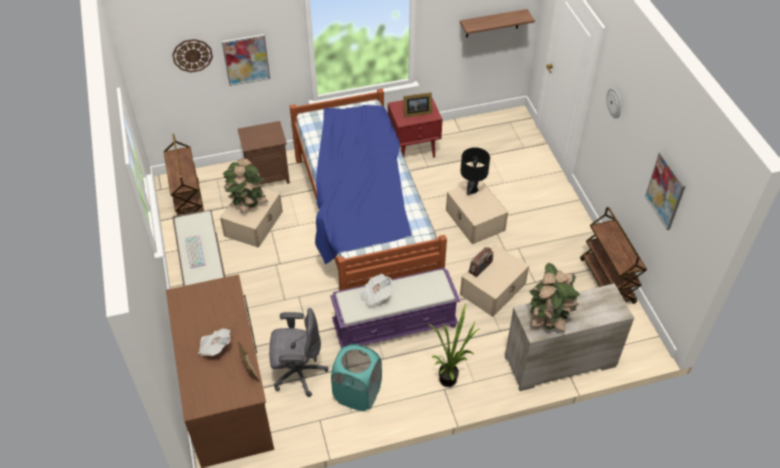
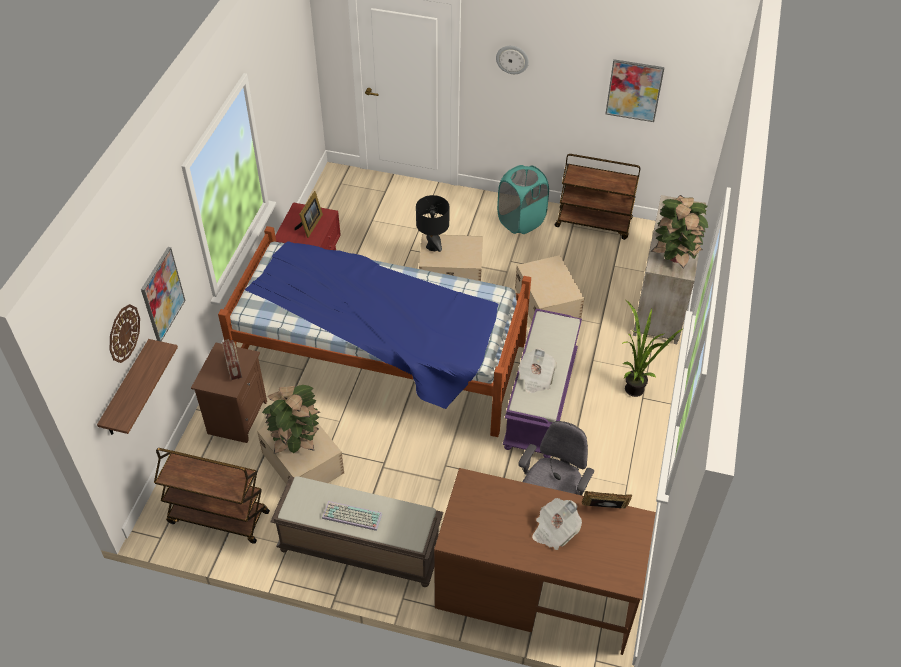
camera: 60 degrees left, 0 degrees up
turquoise laundry basket [331,344,382,411] -> turquoise laundry basket moved to [497,165,549,234]
shelf [460,9,535,37] -> shelf moved to [97,339,178,435]
radio [469,247,493,277] -> radio moved to [222,339,242,380]

